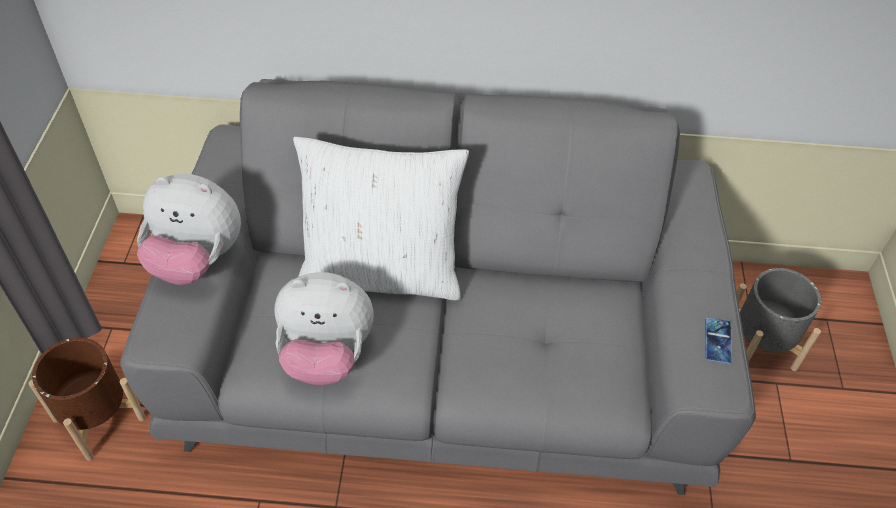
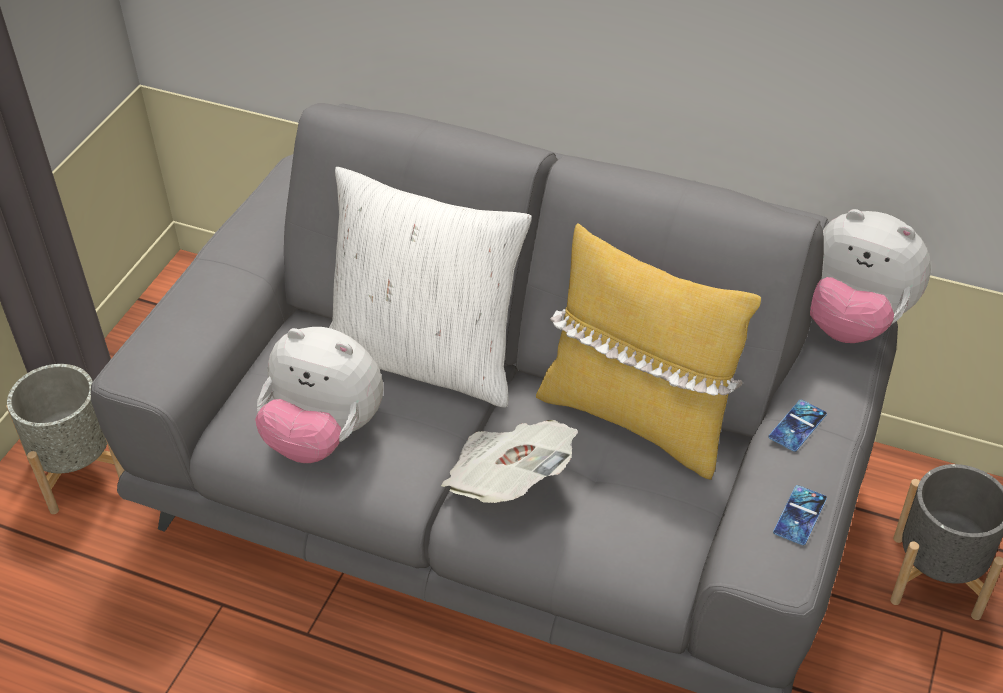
camera: 20 degrees right, 5 degrees down
brown planter [28,338,146,461] -> grey planter [6,364,124,514]
plush toy [137,174,241,285] -> plush toy moved to [810,209,931,343]
none -> newspaper [441,420,578,503]
none -> yellow pillow [536,223,761,480]
none -> phone [769,400,827,452]

